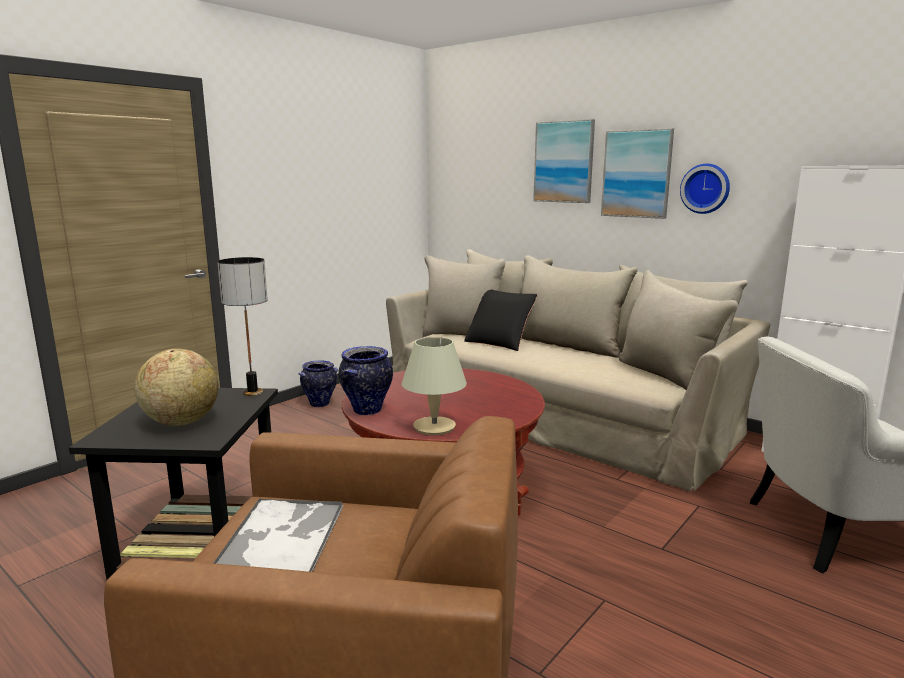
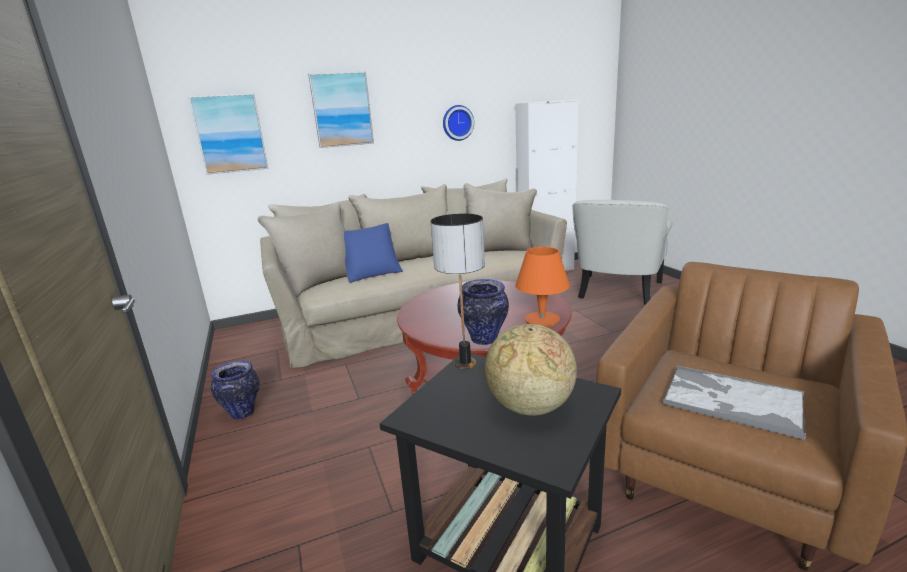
camera: 60 degrees left, 5 degrees up
beige table lamp [402,337,467,435] -> orange table lamp [515,247,570,327]
black pillow [464,289,537,351] -> blue pillow [344,223,403,283]
picture [601,128,674,219] -> picture moved to [188,93,268,175]

